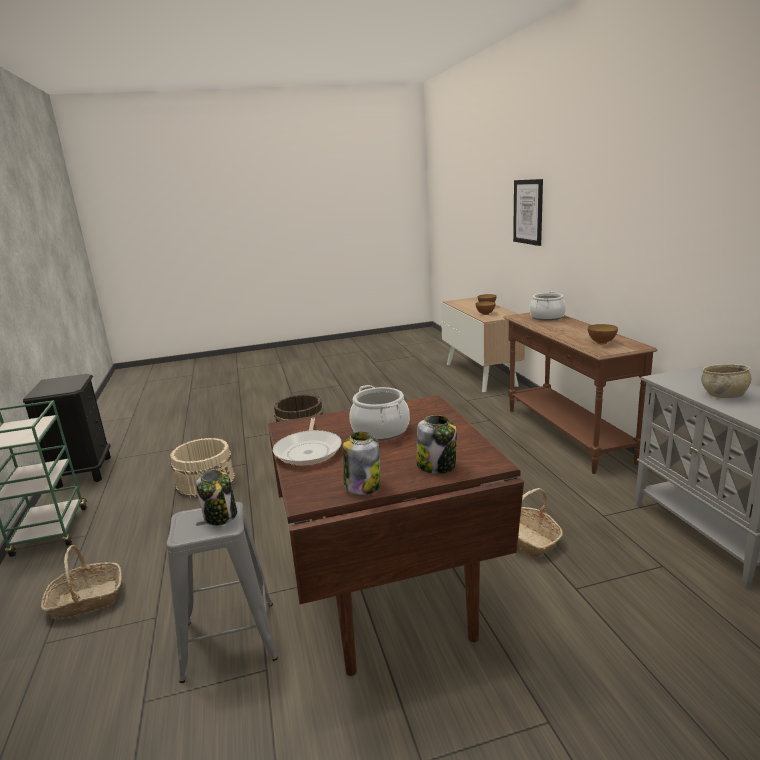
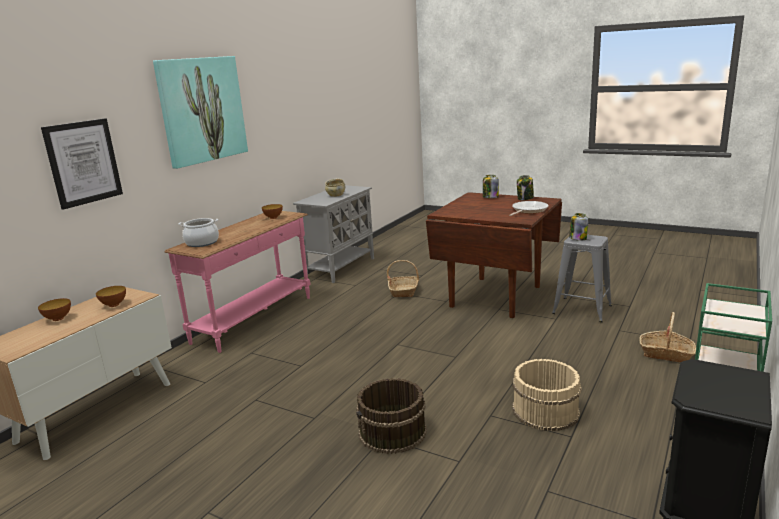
camera: 135 degrees left, 0 degrees up
cooking pot [349,385,410,441] -> none
brown console table [503,313,657,474] -> pink console table [165,211,310,353]
none -> picture [153,56,248,169]

